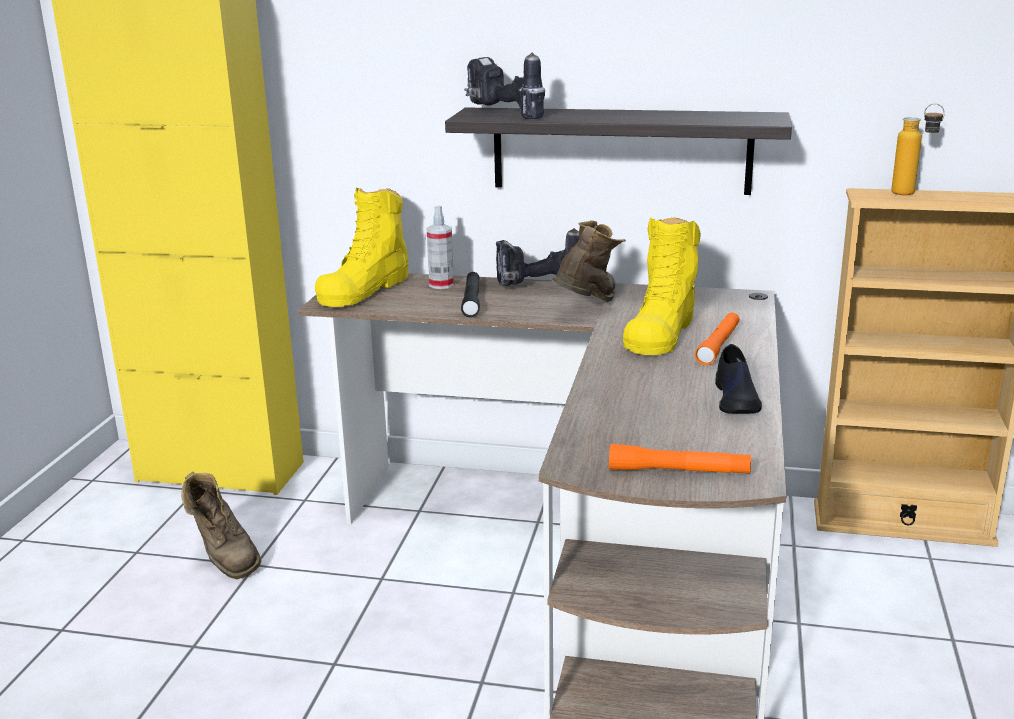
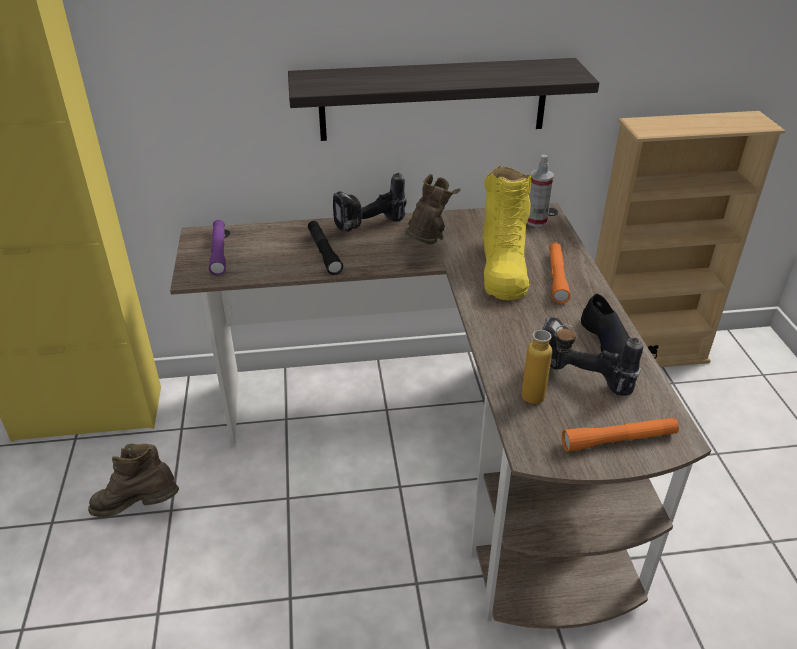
camera: 20 degrees left, 15 degrees up
brown boot [181,472,261,579] -> brown boot turned 150 degrees clockwise [88,444,179,517]
yellow boot [315,187,409,307] -> purple flashlight [209,220,226,276]
spray bottle [427,205,454,289] -> spray bottle moved to [527,154,554,227]
power drill [464,53,545,119] -> power drill moved to [541,317,643,396]
bottle [891,103,945,195] -> bottle moved to [521,325,578,404]

